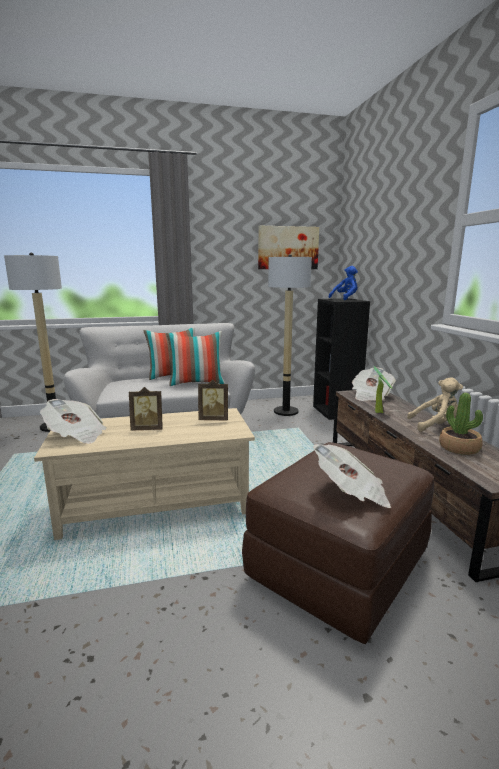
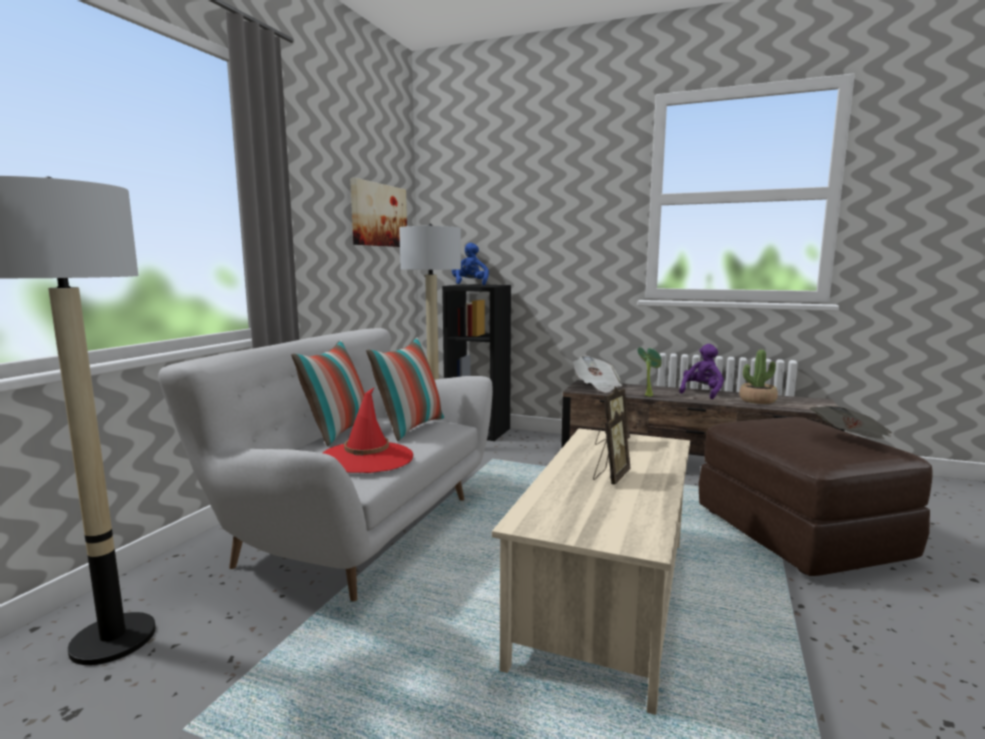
camera: 55 degrees left, 5 degrees down
newspaper [40,399,107,444] -> none
beige plush toy [407,377,463,432] -> purple plush toy [679,344,724,399]
none -> red hat [323,388,413,473]

